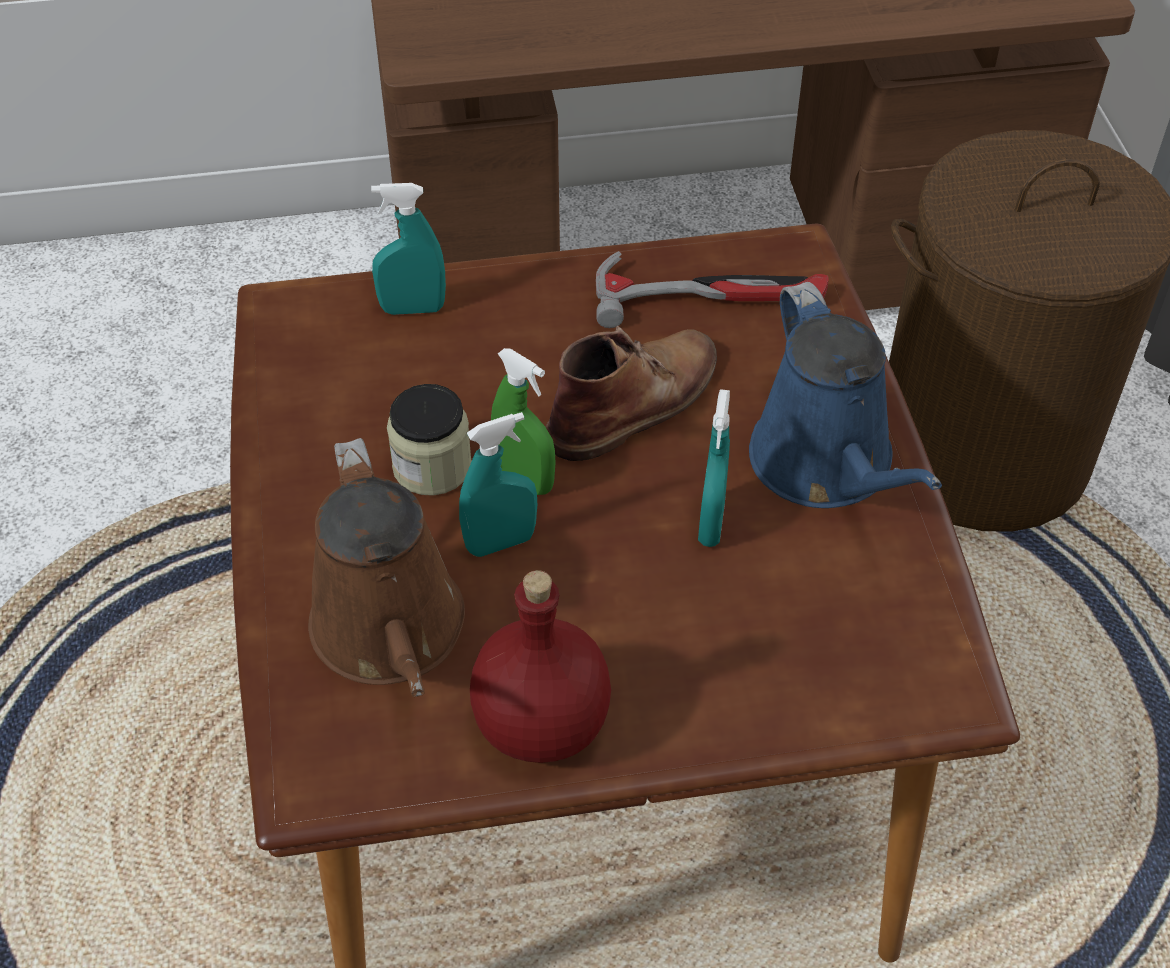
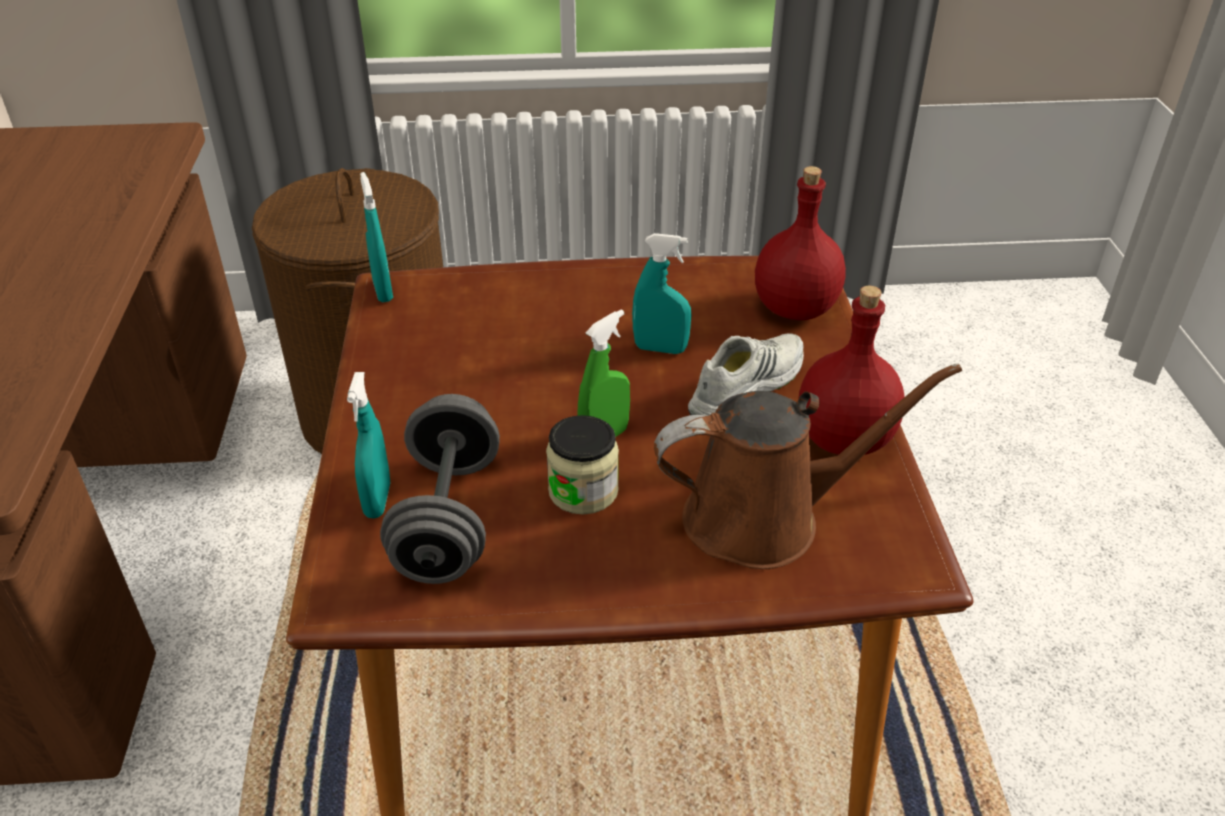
camera: 85 degrees left, 10 degrees down
turquoise spray bottle [459,412,537,557] -> turquoise spray bottle moved to [360,172,393,302]
brown boot [546,326,717,461] -> none
hammer [596,251,829,328] -> none
blue watering can [749,282,942,508] -> none
none -> grey dumbbell [380,394,500,584]
none -> white shoe [688,333,804,416]
none -> red bottle [755,166,846,320]

